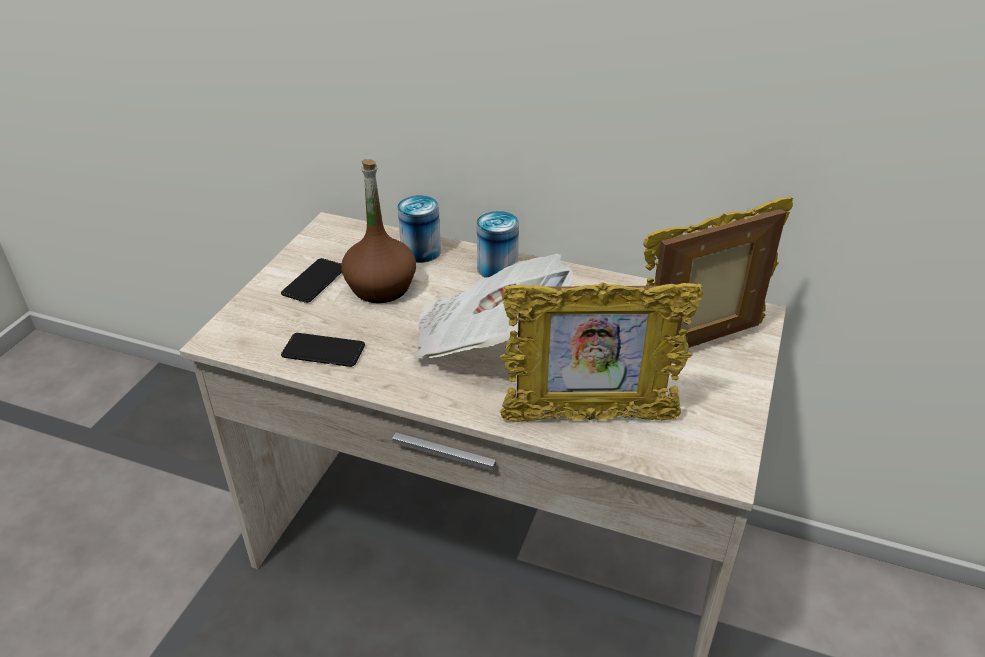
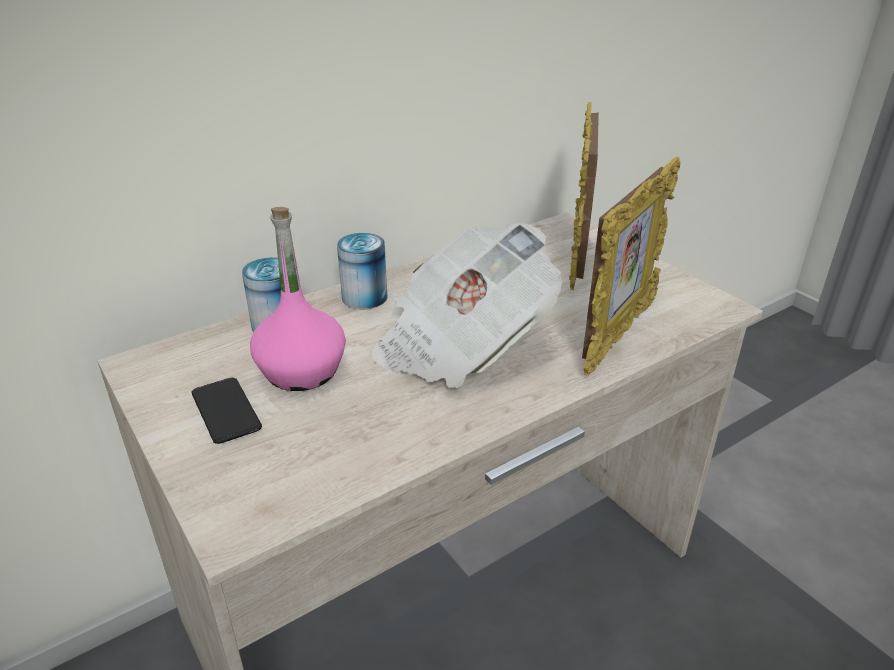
camera: 55 degrees left, 5 degrees down
phone [281,333,365,367] -> none
brown bottle [341,159,416,303] -> pink bottle [250,207,346,391]

